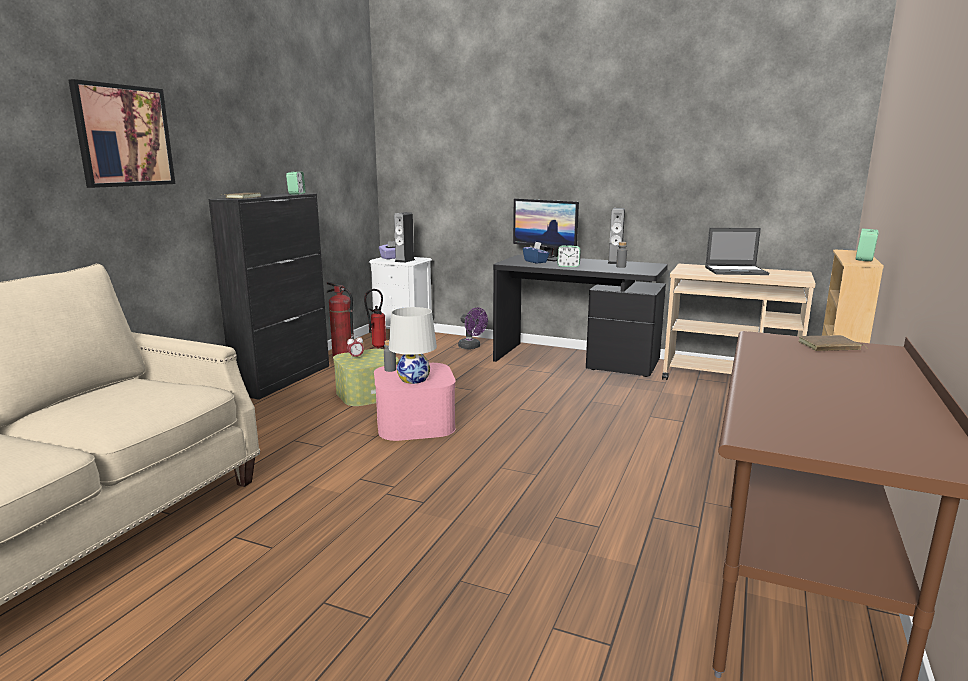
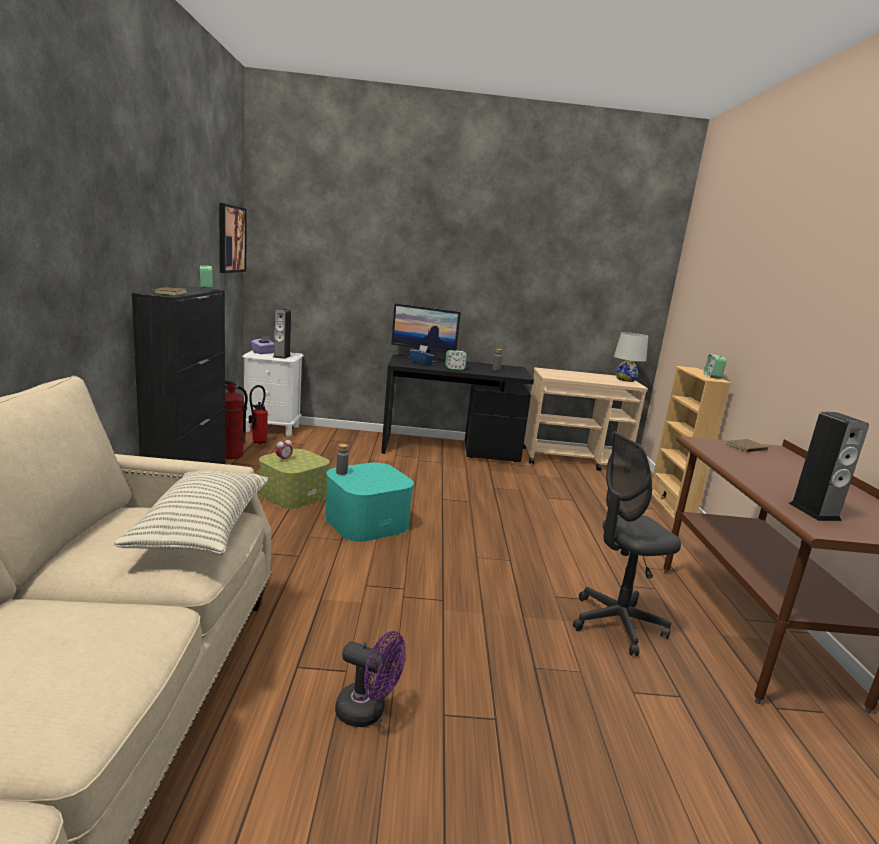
camera: 25 degrees left, 0 degrees up
picture [69,79,175,188] -> picture moved to [219,203,247,273]
pink storage box [374,363,456,441] -> turquoise storage box [325,463,414,542]
white table lamp [389,307,437,384] -> white table lamp moved to [614,332,648,382]
purple fan [458,308,488,349] -> purple fan moved to [335,631,406,727]
speaker [608,208,625,264] -> speaker moved to [789,411,869,521]
laptop [705,228,769,275] -> none
none -> pillow [114,470,268,555]
none -> grey office chair [573,431,681,656]

